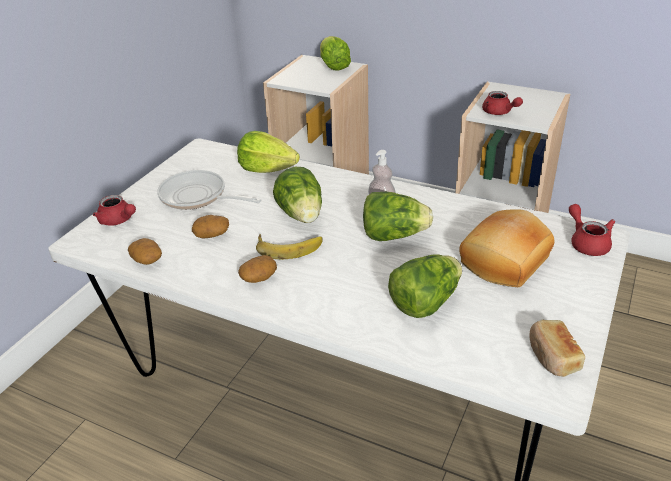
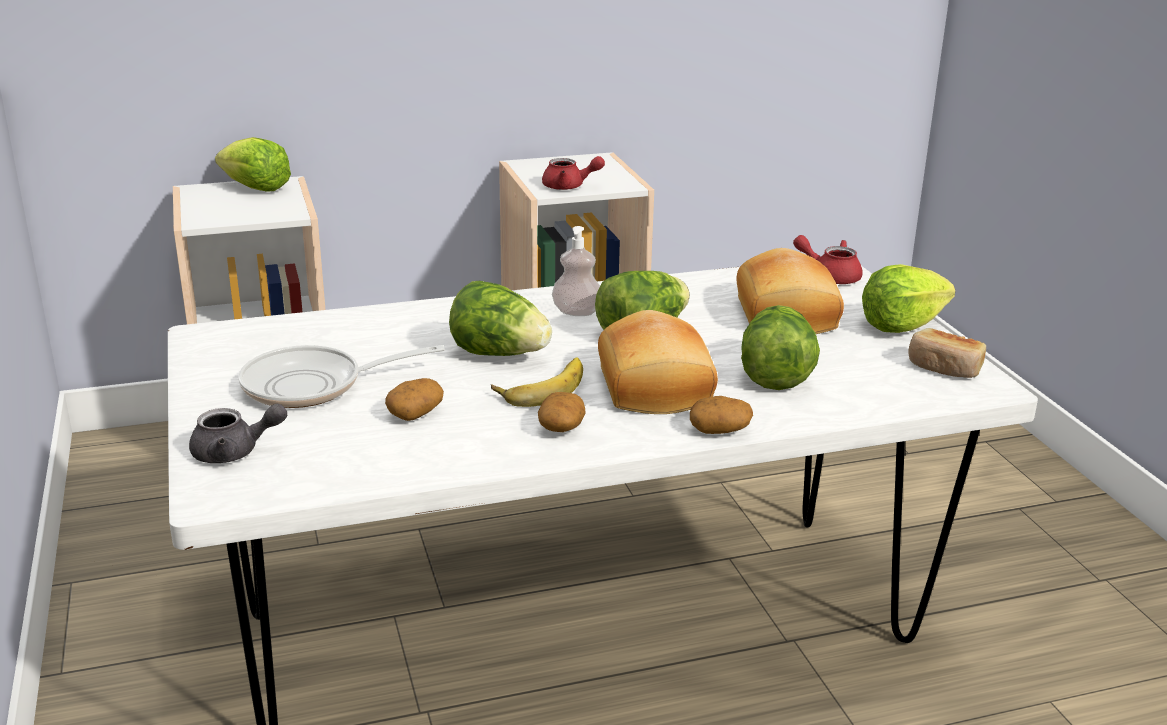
camera: 45 degrees left, 10 degrees down
red teapot [93,195,136,226] -> grey teapot [189,403,287,463]
potato [128,238,162,265] -> potato moved to [690,396,753,434]
lettuce [237,131,300,173] -> lettuce moved to [862,264,955,333]
none -> bread [598,310,718,414]

